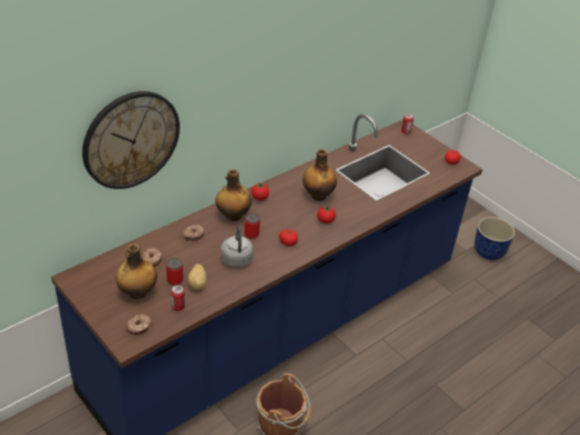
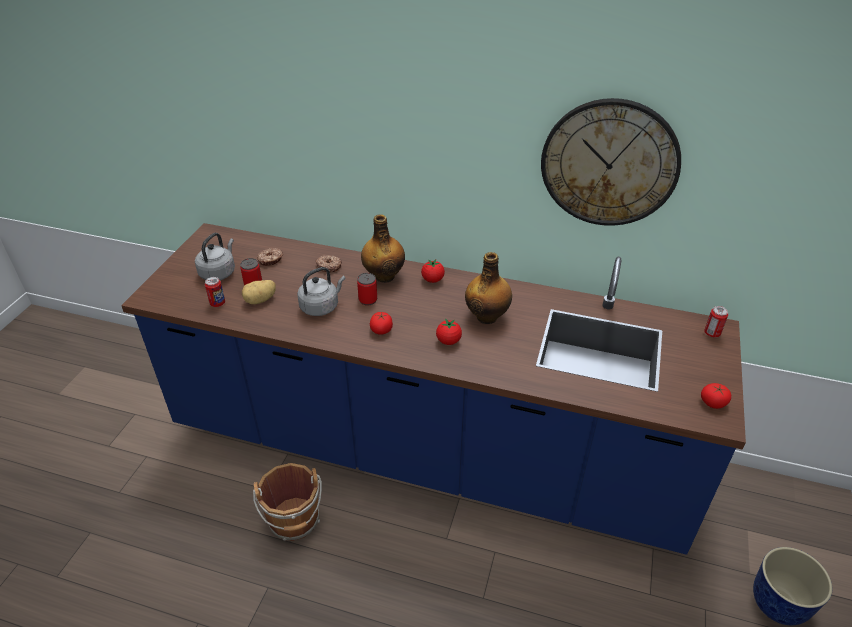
camera: 60 degrees right, 0 degrees up
wall clock [82,91,180,189] -> wall clock moved to [541,98,681,226]
bottle [116,244,157,299] -> grey kettle [195,233,235,280]
donut [126,314,151,335] -> none

